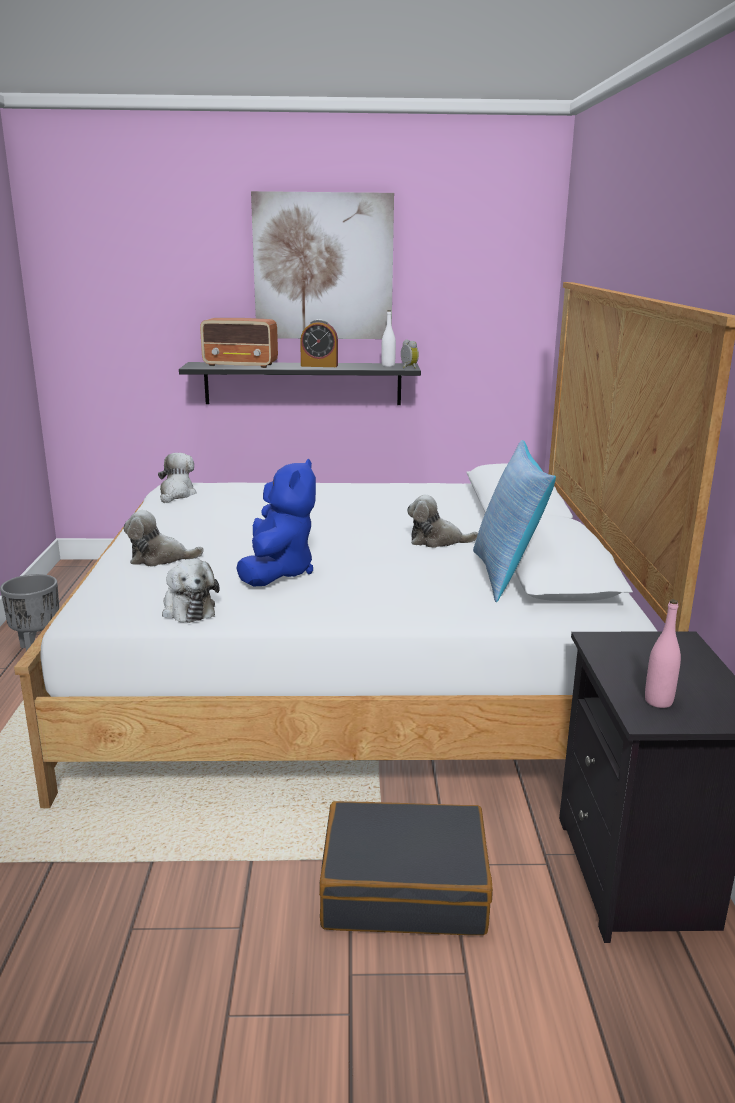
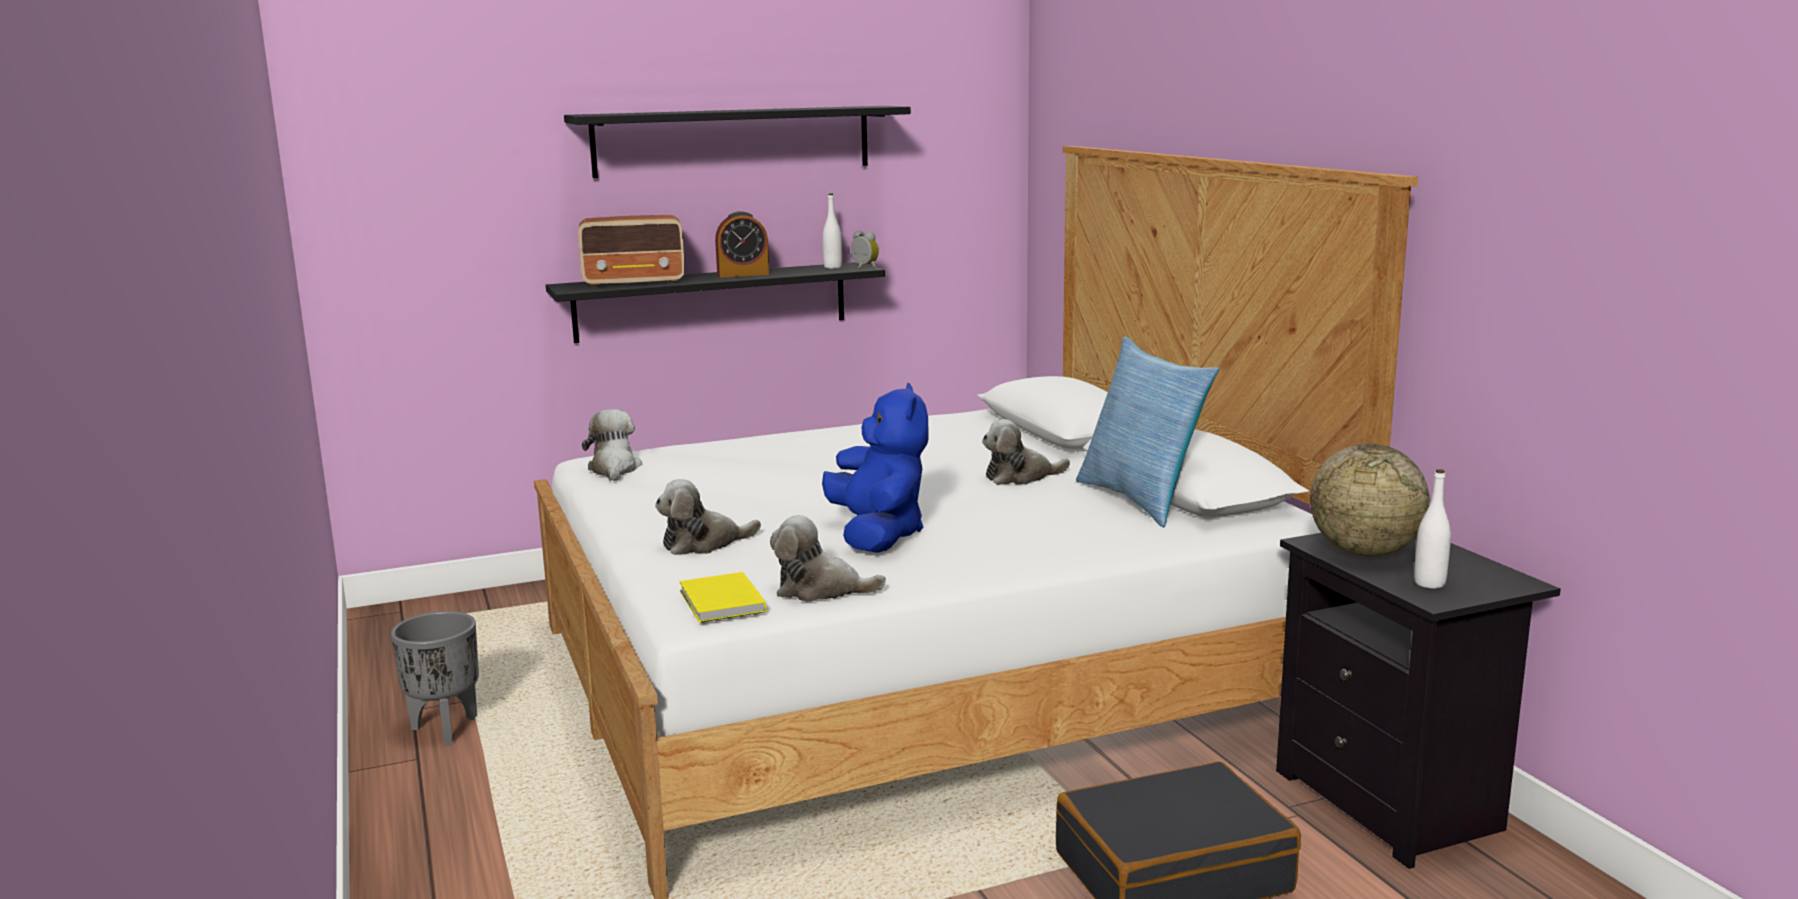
camera: 20 degrees left, 5 degrees down
plush toy [162,559,220,623] -> plush toy turned 150 degrees clockwise [770,515,886,602]
picture [251,191,394,339] -> black shelf [564,106,911,178]
pink bottle [645,599,681,708] -> white bottle [1414,469,1451,589]
none -> yellow book [679,572,766,623]
none -> globe [1310,444,1429,557]

